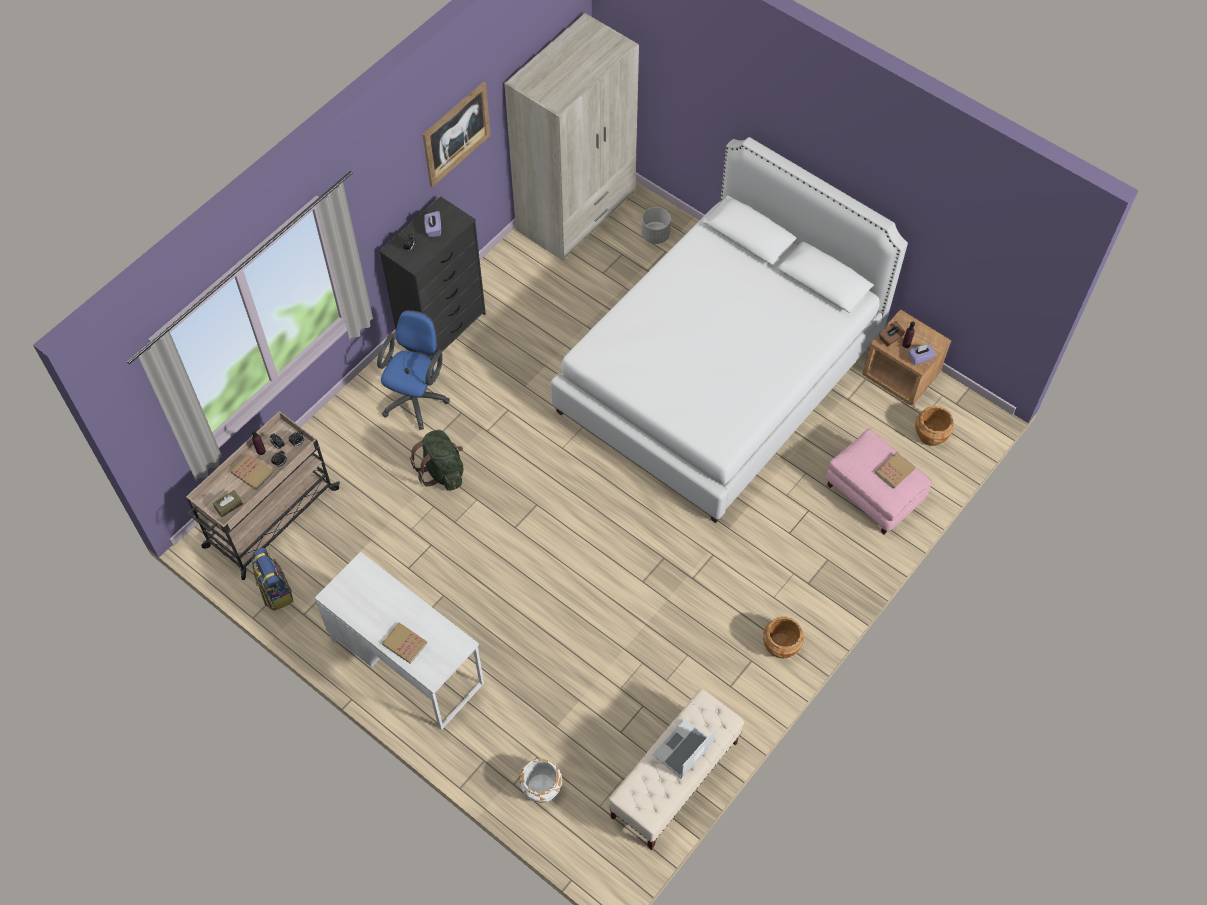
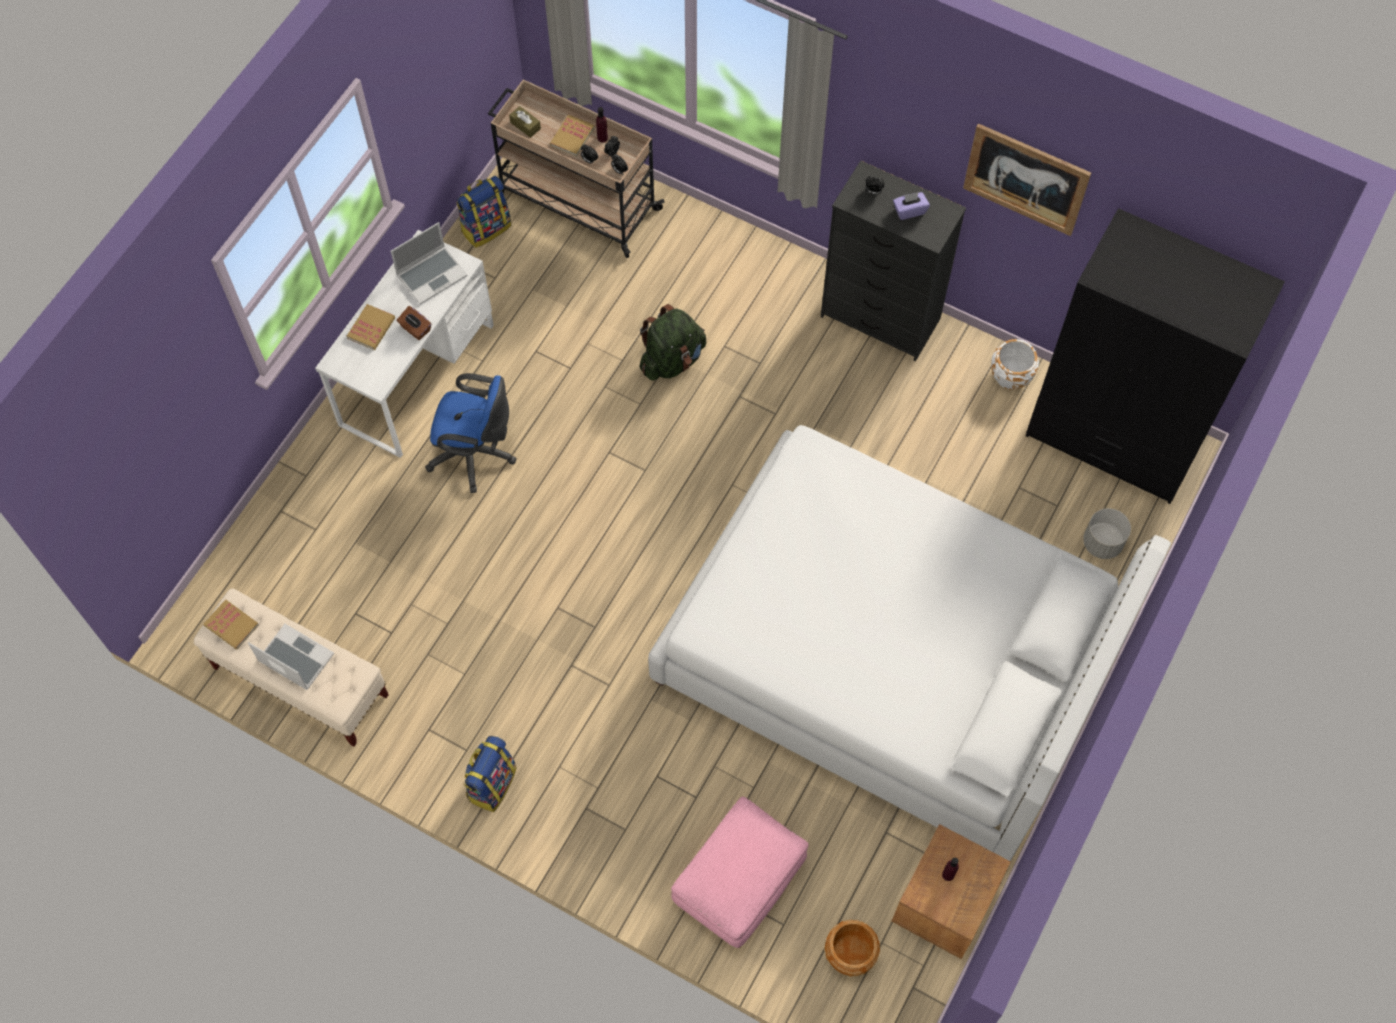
camera: 80 degrees right, 5 degrees up
blue office chair [377,310,450,430] -> blue office chair moved to [425,373,517,493]
beige wardrobe [504,13,639,261] -> black wardrobe [1026,208,1285,504]
white planter [519,759,562,803] -> white planter moved to [991,339,1039,390]
brown planter [763,616,804,659] -> backpack [463,736,516,812]
book [875,452,916,488] -> book moved to [203,599,259,650]
brown tissue box [879,321,905,346] -> brown tissue box moved to [397,306,431,340]
purple tissue box [908,344,936,365] -> none
none -> laptop [390,222,468,305]

